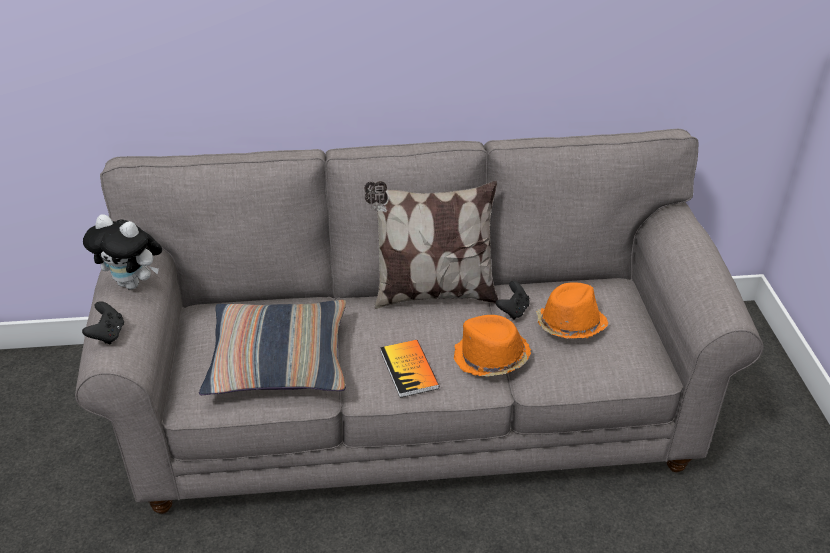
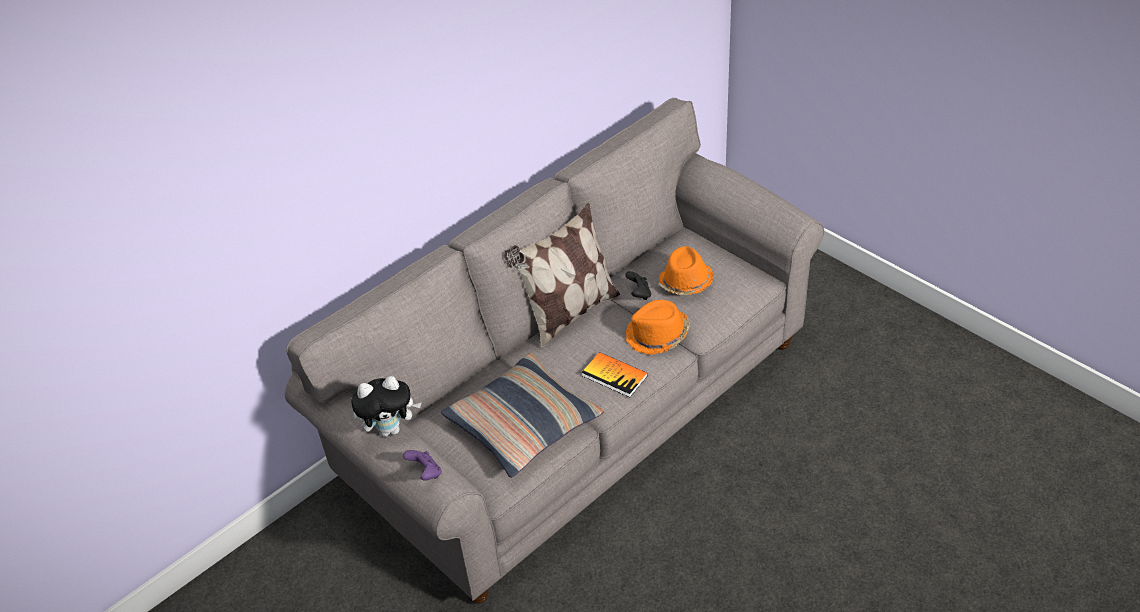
camera: 35 degrees left, 5 degrees up
black game controller [82,301,124,344] -> purple game controller [403,450,442,481]

